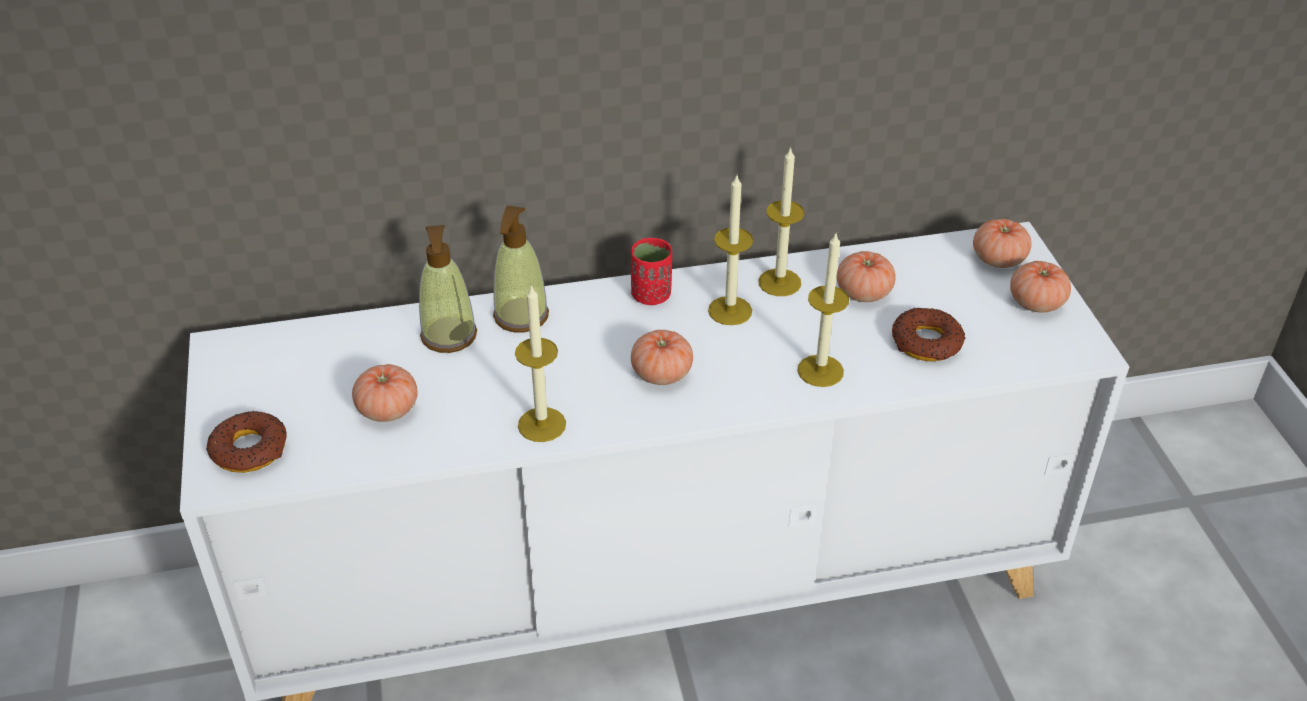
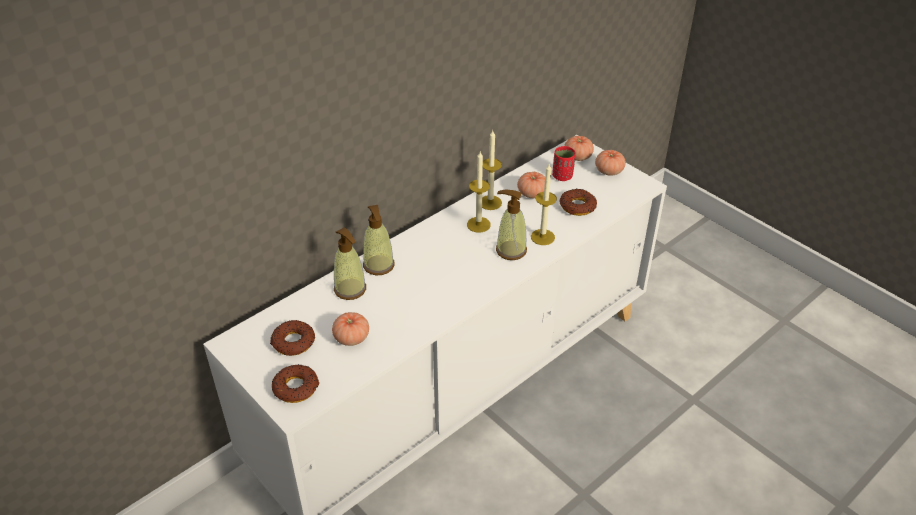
camera: 30 degrees left, 0 degrees up
candle [515,284,566,442] -> none
red cup [631,238,672,305] -> red cup moved to [552,146,576,181]
tomato [631,330,693,385] -> none
none -> donut [270,320,315,356]
none -> soap dispenser [496,190,527,260]

